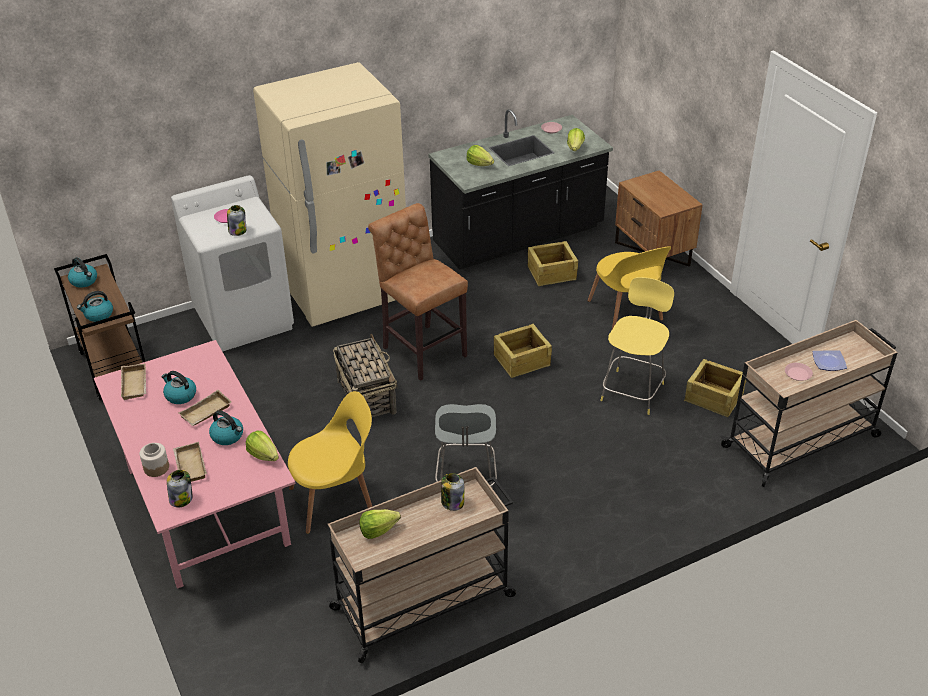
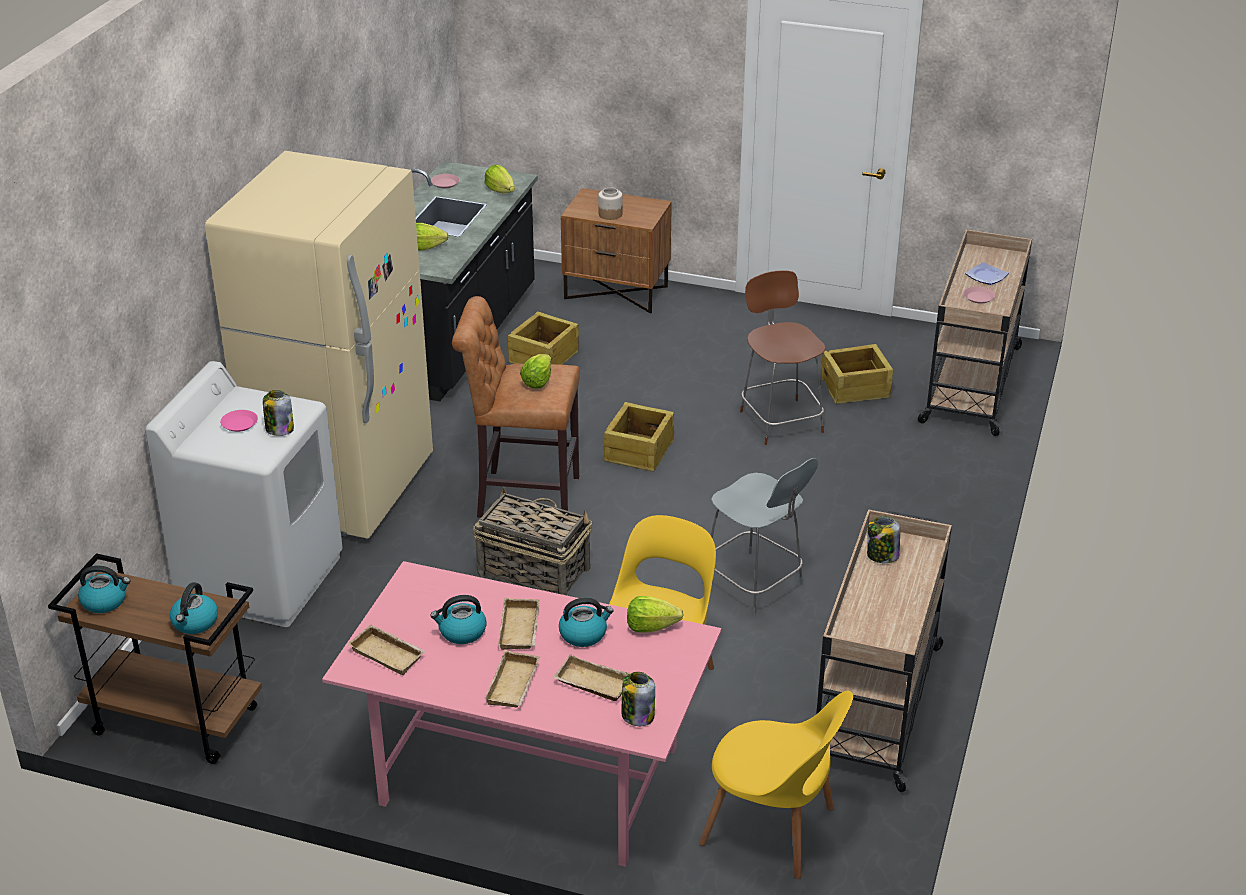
camera: 45 degrees left, 5 degrees down
jar [140,443,169,477] -> jar moved to [598,187,623,220]
lettuce [360,509,401,539] -> lettuce moved to [520,354,551,389]
yellow chair [587,246,671,329] -> yellow chair moved to [699,691,853,879]
yellow stool [600,277,674,415] -> brown stool [740,270,825,445]
none -> beige tray [484,650,540,707]

